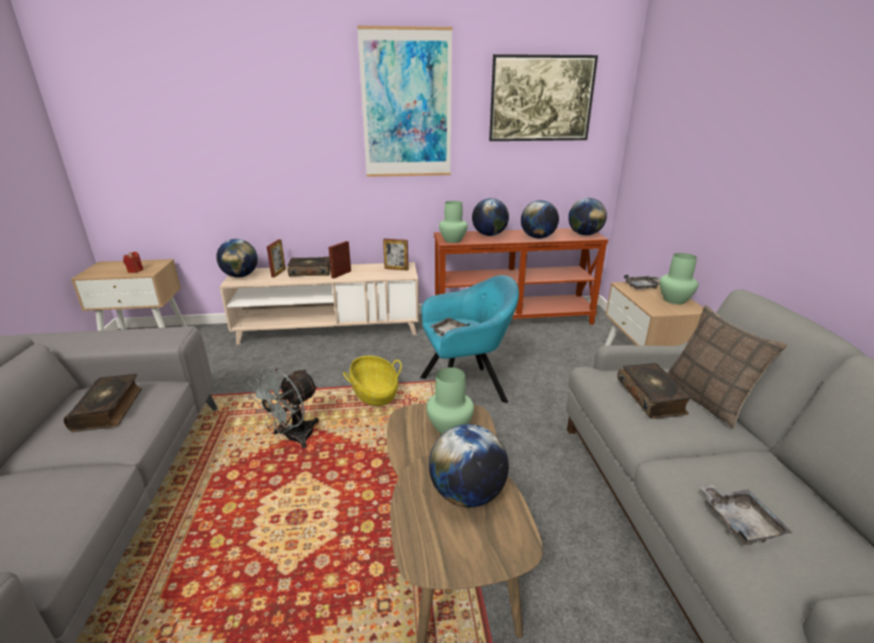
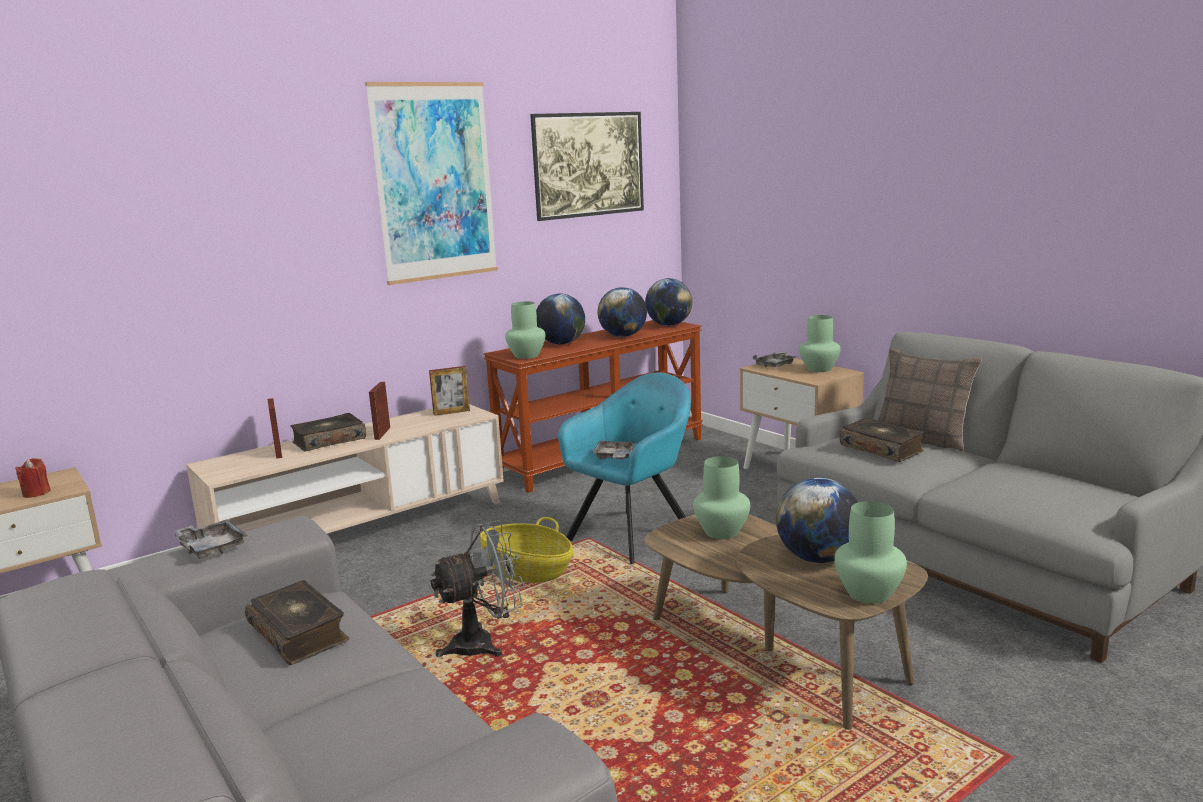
camera: 30 degrees left, 10 degrees down
globe [216,239,258,277] -> none
grey fan [247,367,319,449] -> grey fan turned 120 degrees counterclockwise [431,520,525,657]
grey tray [699,484,793,545] -> grey tray moved to [174,519,248,559]
none -> green vase [834,501,907,604]

